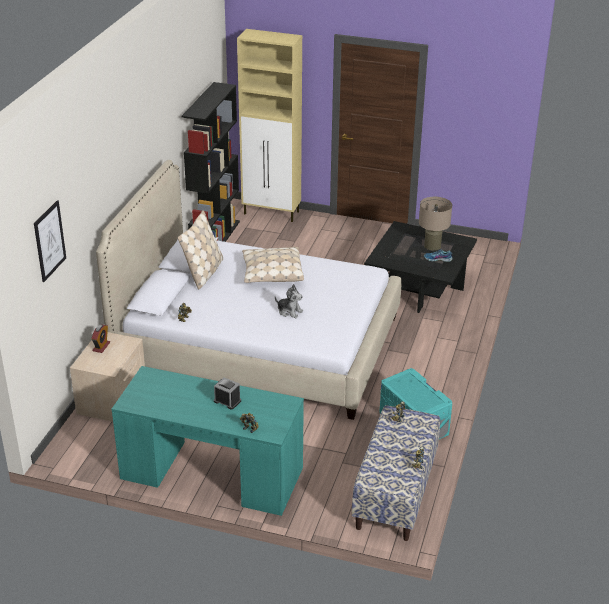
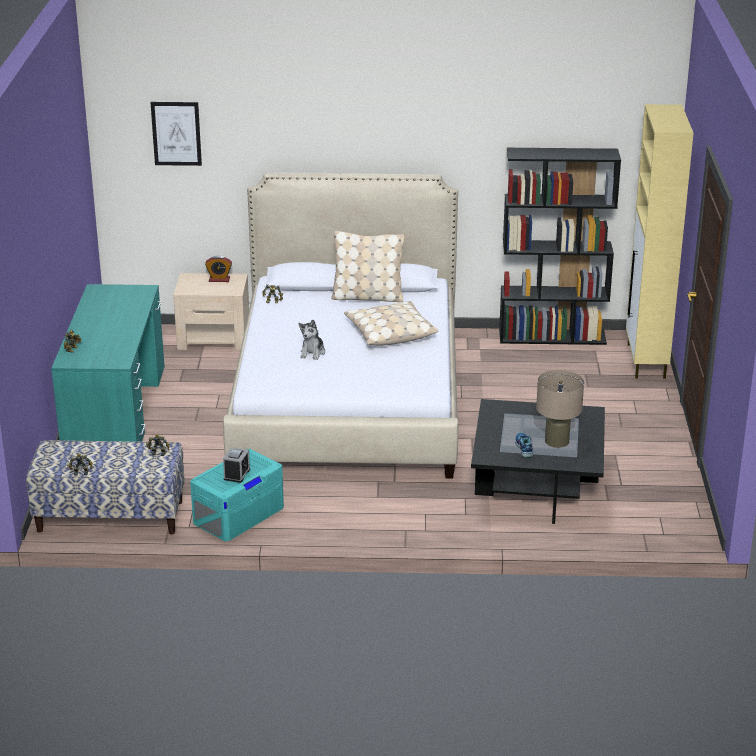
camera: 75 degrees right, 5 degrees down
alarm clock [214,377,241,410] -> alarm clock moved to [223,447,250,483]

